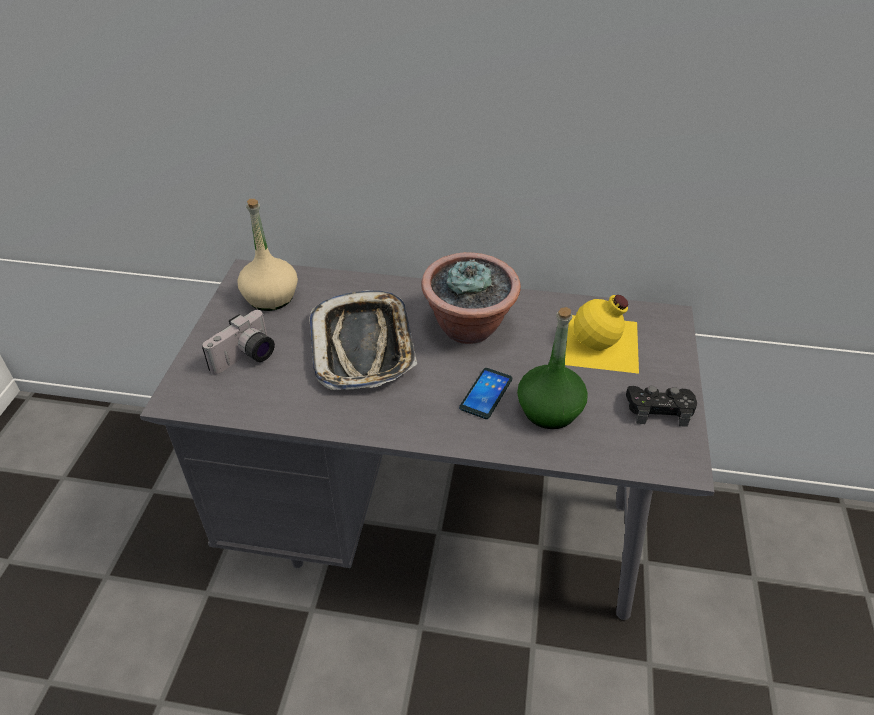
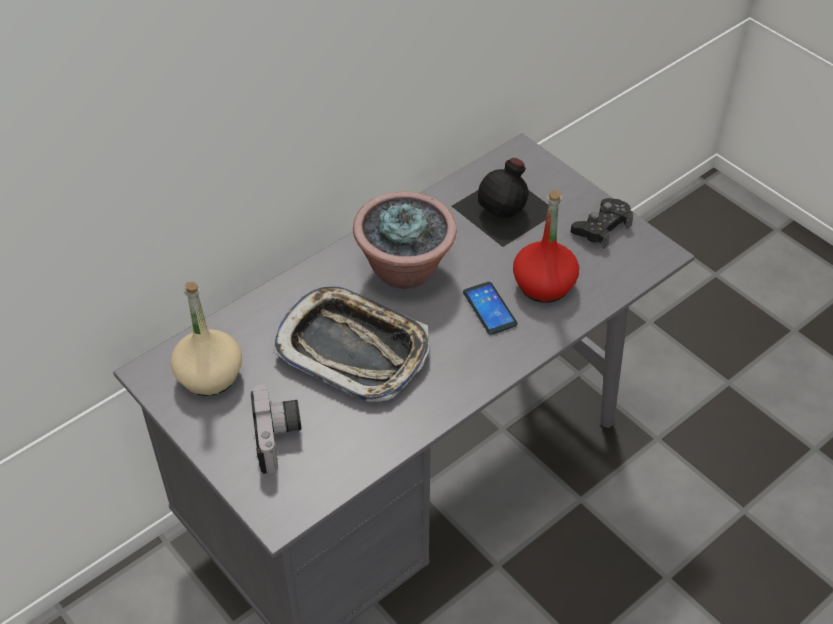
camera: 50 degrees left, 5 degrees up
green bottle [517,307,588,429] -> red bottle [513,190,579,303]
yellow bottle [565,295,639,374] -> black bottle [452,158,548,247]

